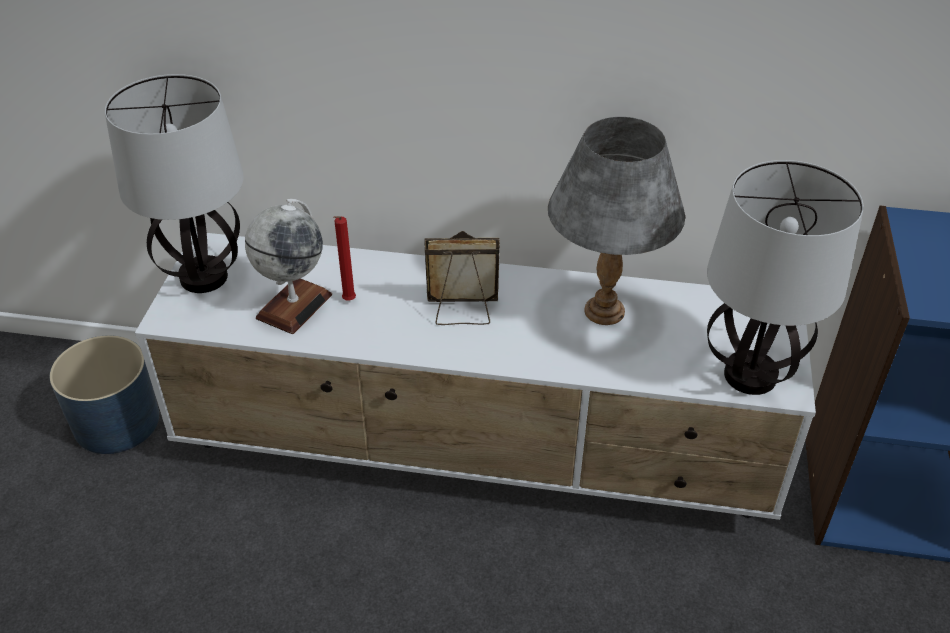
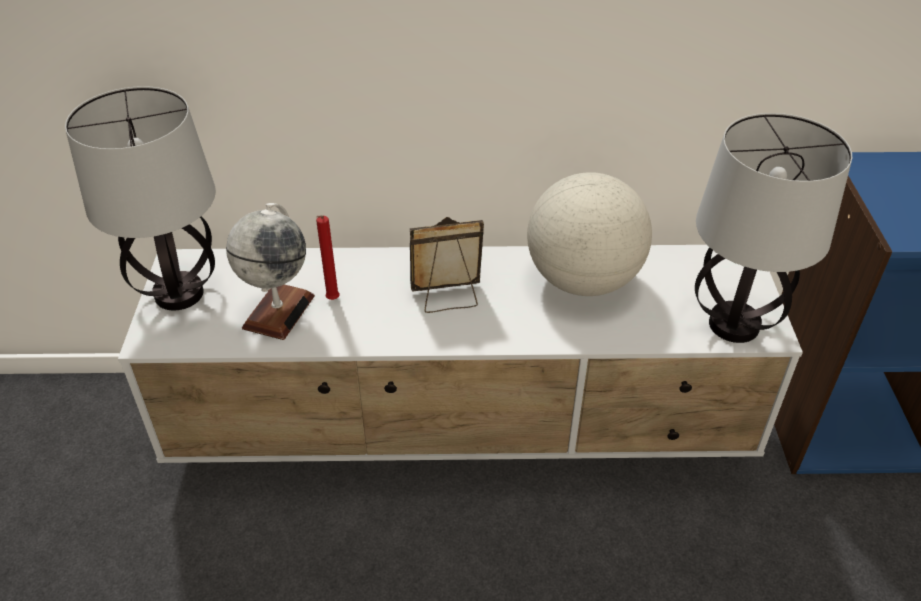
camera: 10 degrees left, 0 degrees up
blue planter [50,335,159,454] -> none
grey table lamp [548,117,685,325] -> globe [527,172,652,296]

